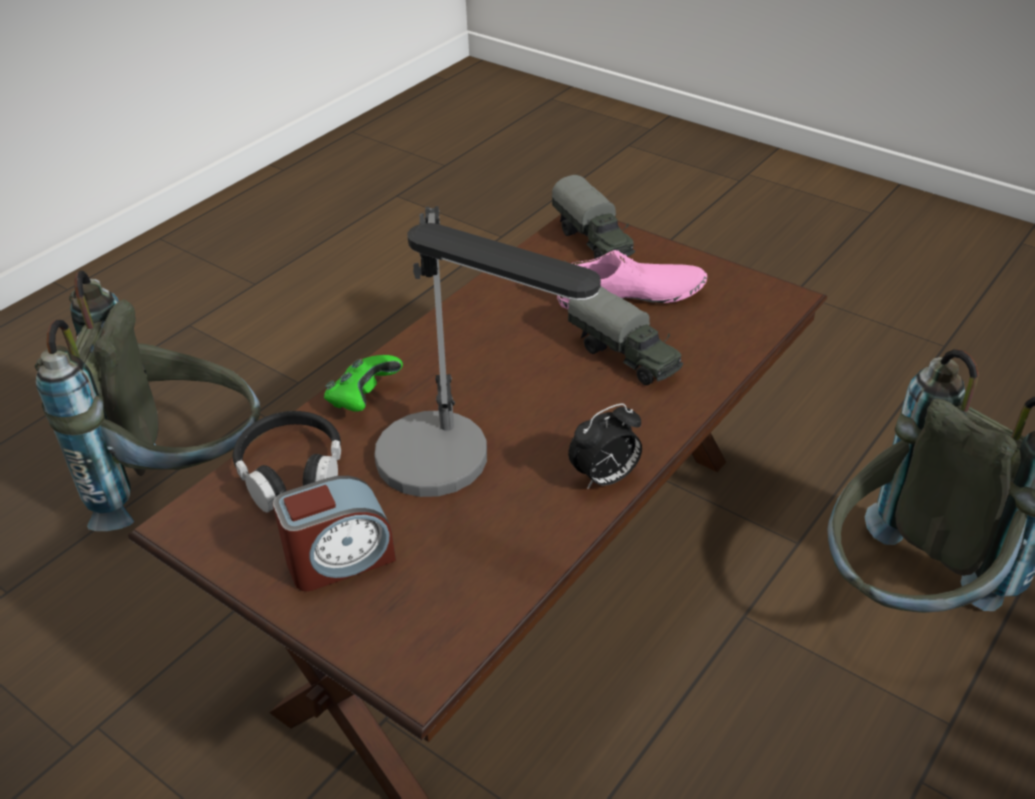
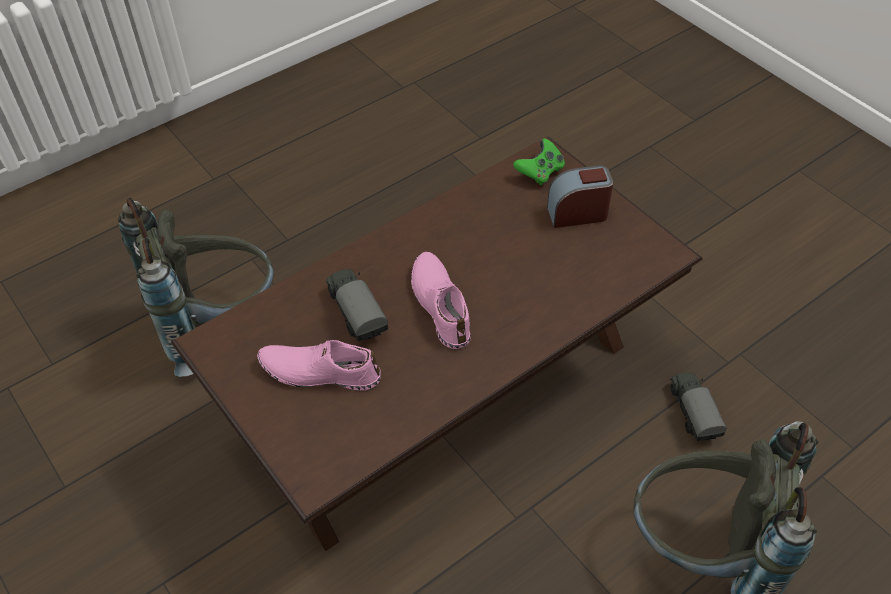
camera: 165 degrees left, 10 degrees up
black headphones [233,411,341,512] -> none
green game controller [324,355,403,412] -> green game controller moved to [513,138,565,185]
table lamp [374,206,601,497] -> none
toy truck [552,175,635,259] -> toy truck moved to [670,372,727,441]
alarm clock [568,403,642,489] -> none
none -> pink shoe [411,252,471,349]

